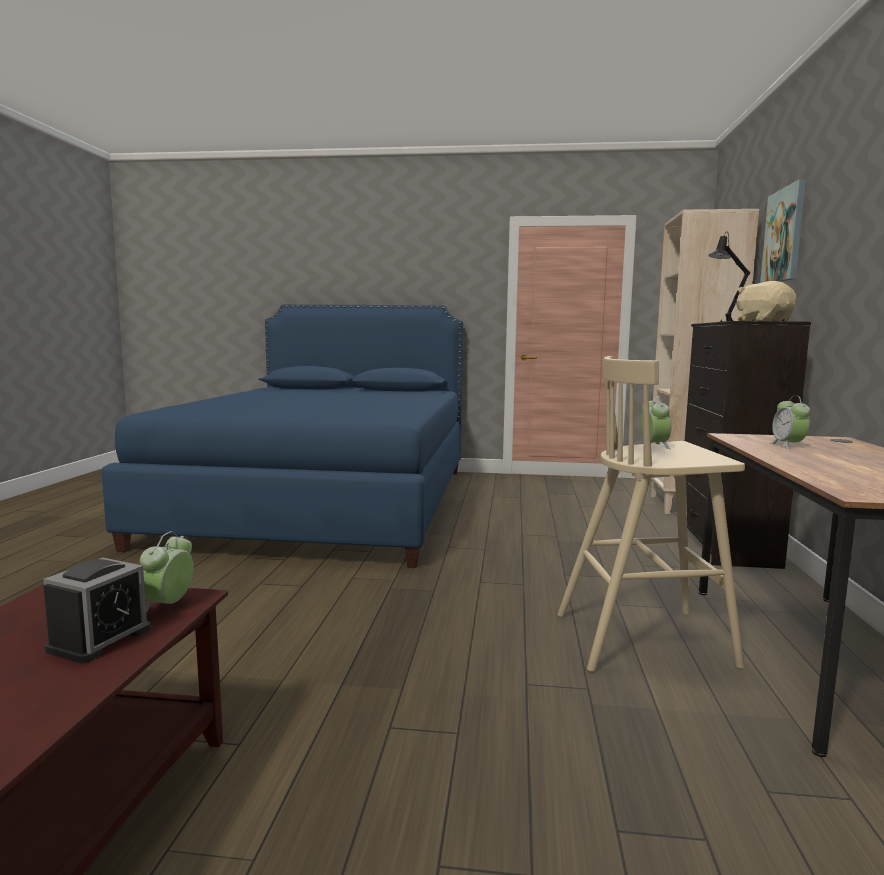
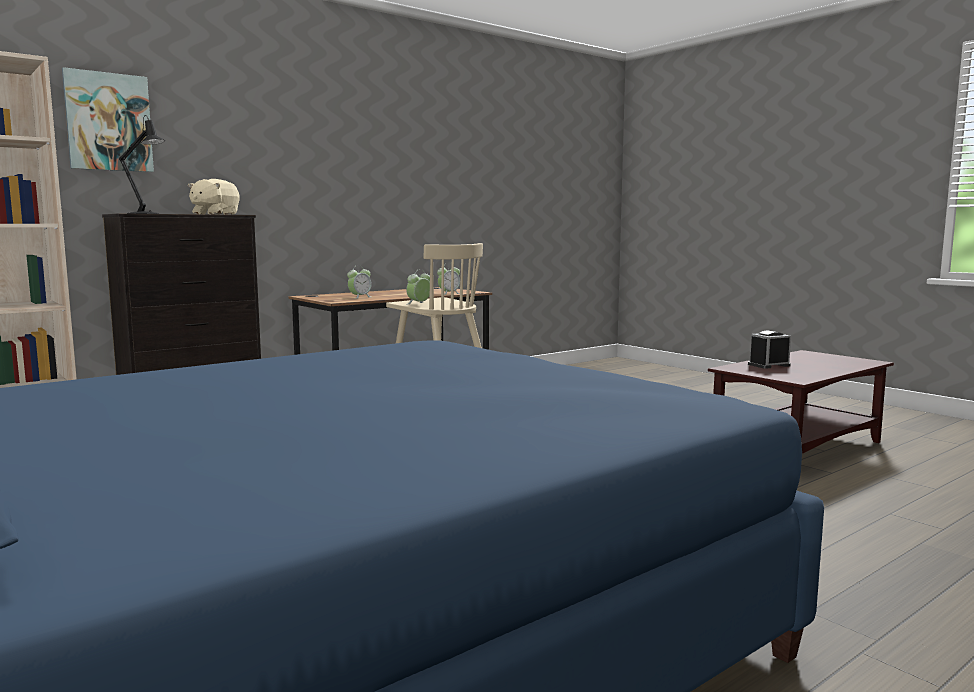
camera: 135 degrees left, 0 degrees up
alarm clock [140,531,194,612] -> alarm clock moved to [437,263,460,295]

